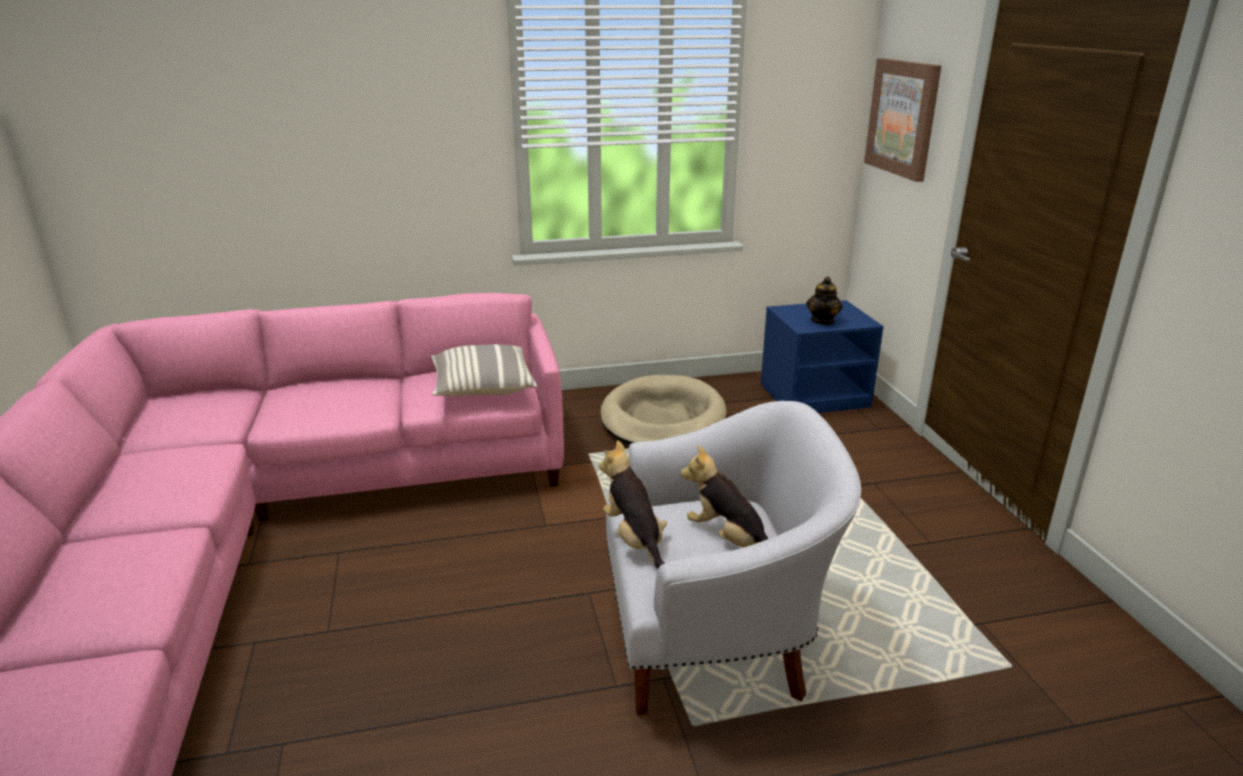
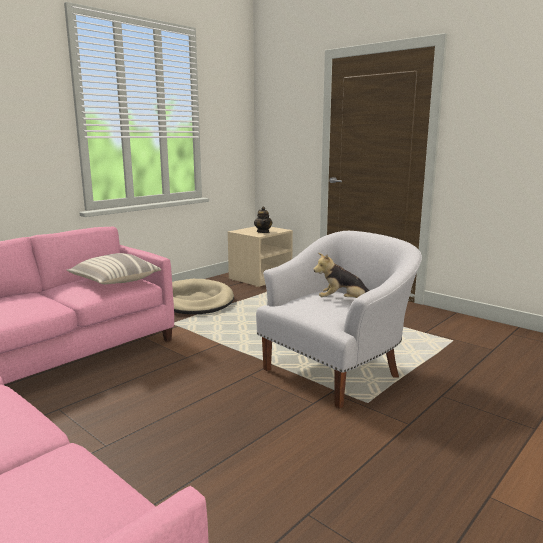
camera: 35 degrees left, 10 degrees down
plush toy [599,440,667,569] -> none
blue nightstand [761,300,884,413] -> beige nightstand [228,226,293,287]
picture [864,58,941,182] -> none

